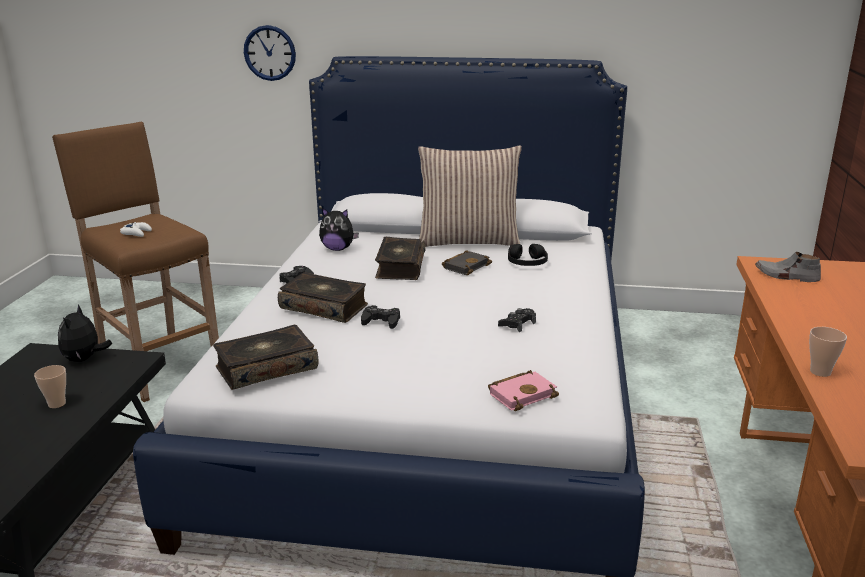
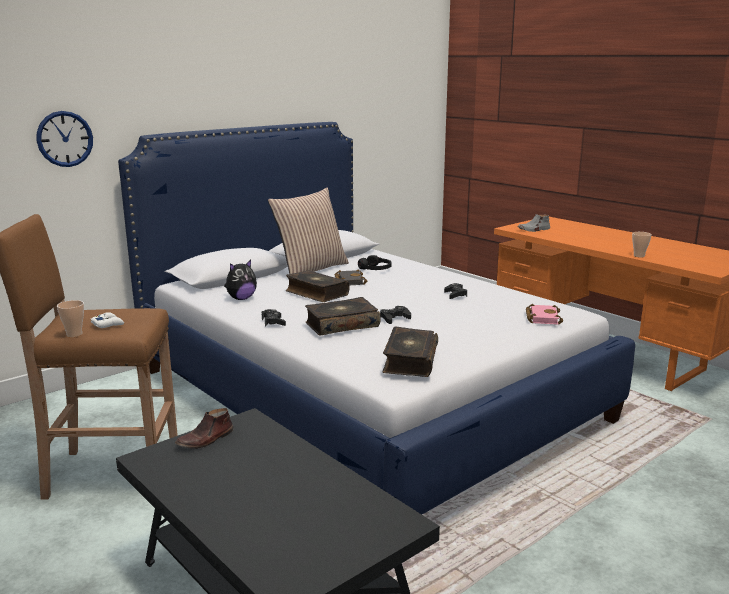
camera: 50 degrees left, 5 degrees down
cup [34,365,66,408] -> cup moved to [57,300,84,337]
plush toy [58,304,112,362] -> brown shoe [175,408,233,449]

